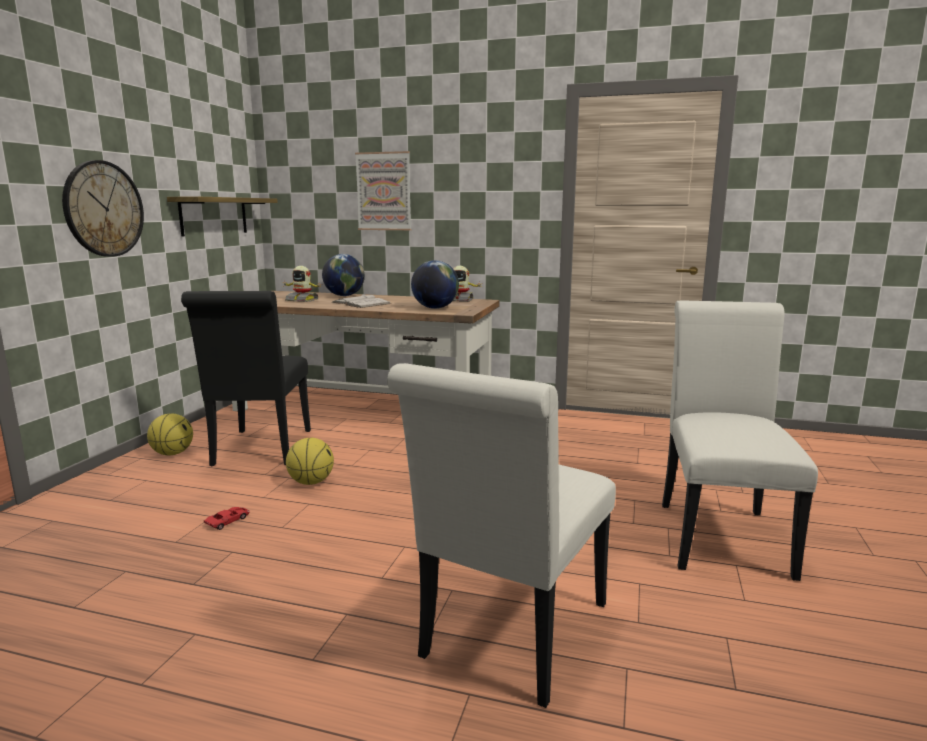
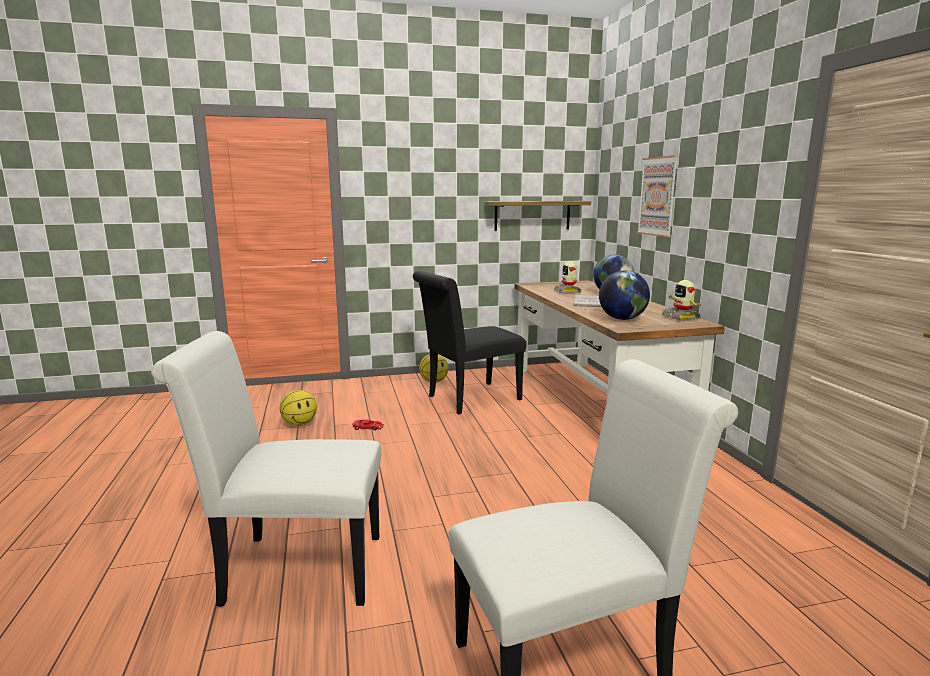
camera: 60 degrees right, 0 degrees up
wall clock [62,160,144,257] -> none
basketball [286,438,334,485] -> basketball moved to [280,390,317,426]

